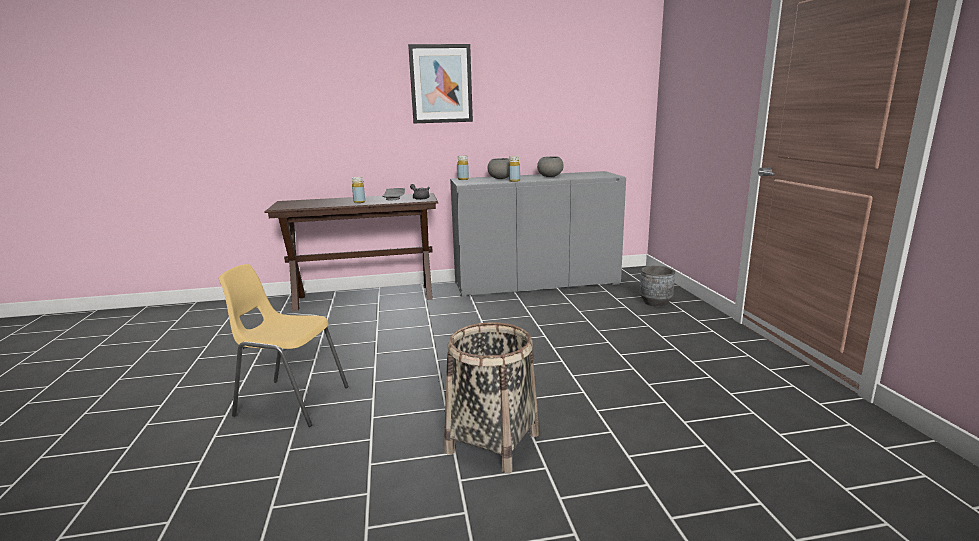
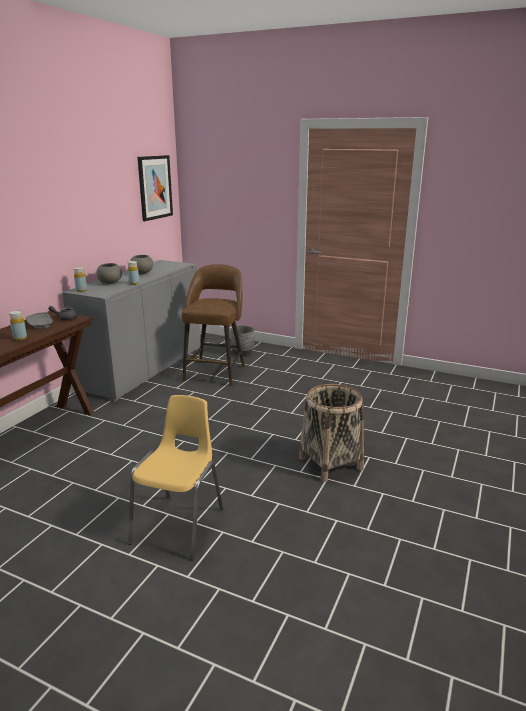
camera: 55 degrees left, 5 degrees up
yellow chair [219,264,349,427] -> yellow chair turned 150 degrees clockwise [128,395,223,561]
picture [408,44,473,123] -> picture moved to [137,155,173,221]
none -> brown stool [182,264,245,386]

